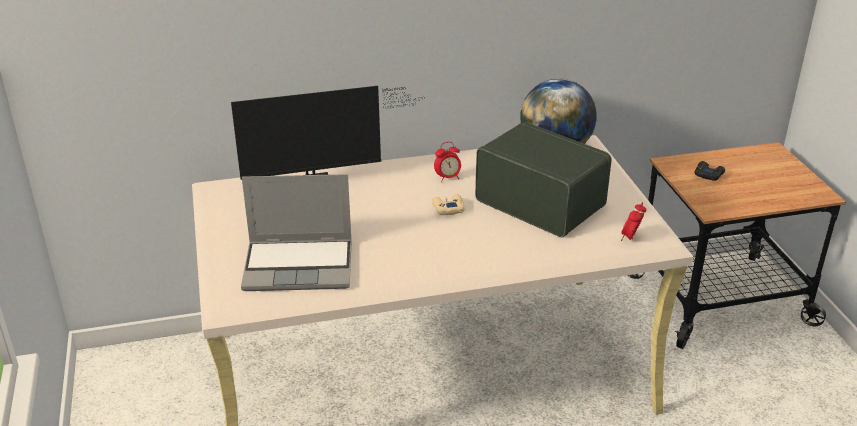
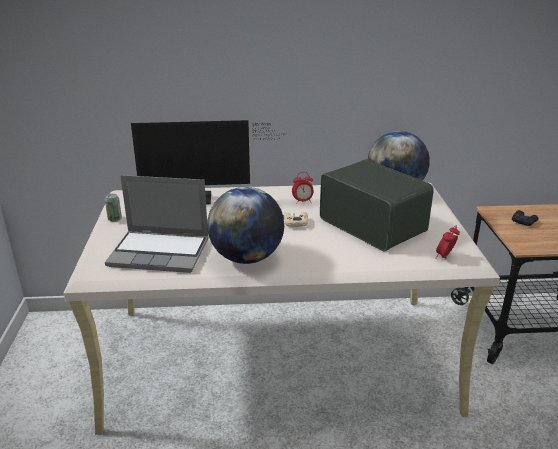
camera: 10 degrees right, 5 degrees down
none -> can [105,194,122,222]
none -> globe [207,187,284,264]

